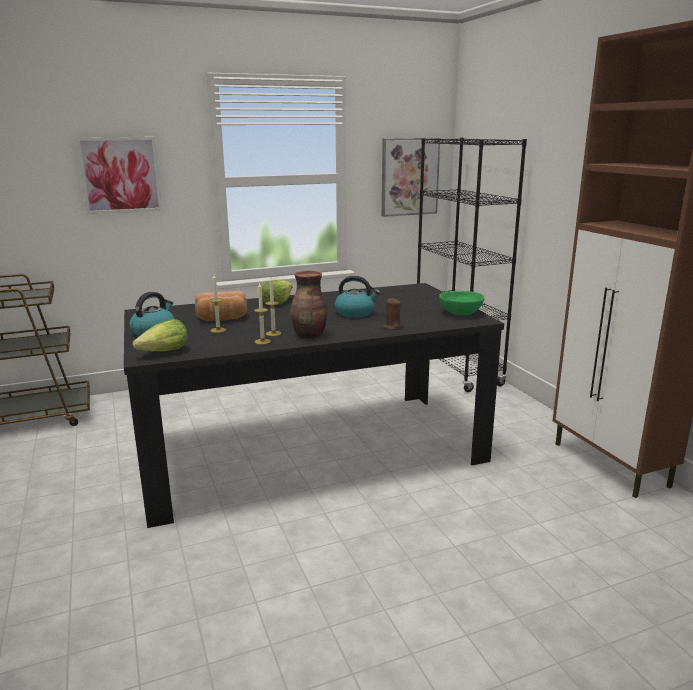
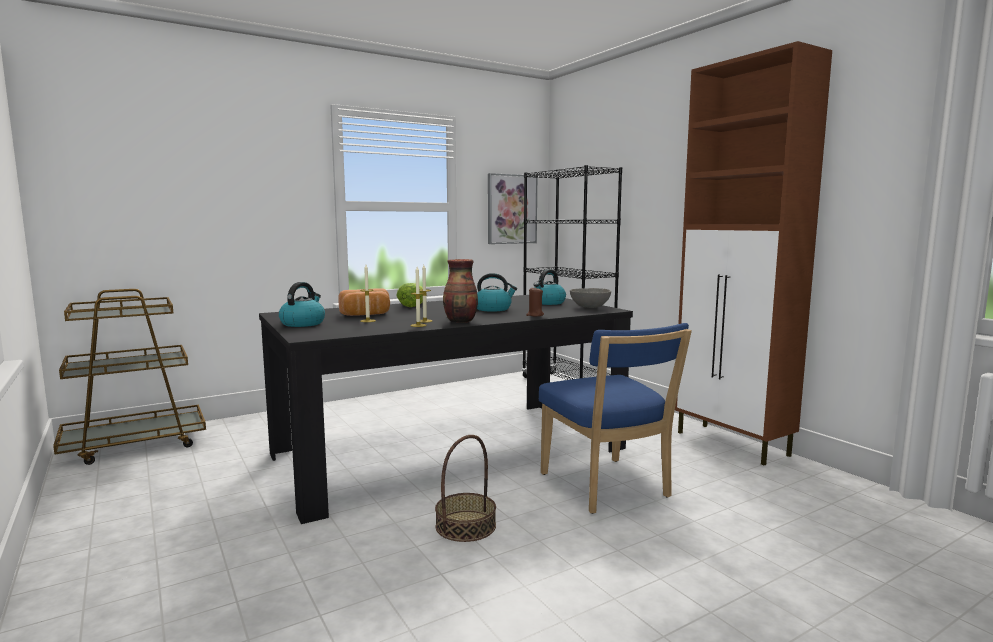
camera: 10 degrees left, 10 degrees down
picture [76,137,163,214] -> none
lettuce [132,319,188,351] -> none
green bowl [439,291,484,315] -> grey bowl [570,288,611,308]
none -> basket [435,435,496,542]
none -> kettle [533,269,566,305]
none -> blue chair [539,323,692,514]

